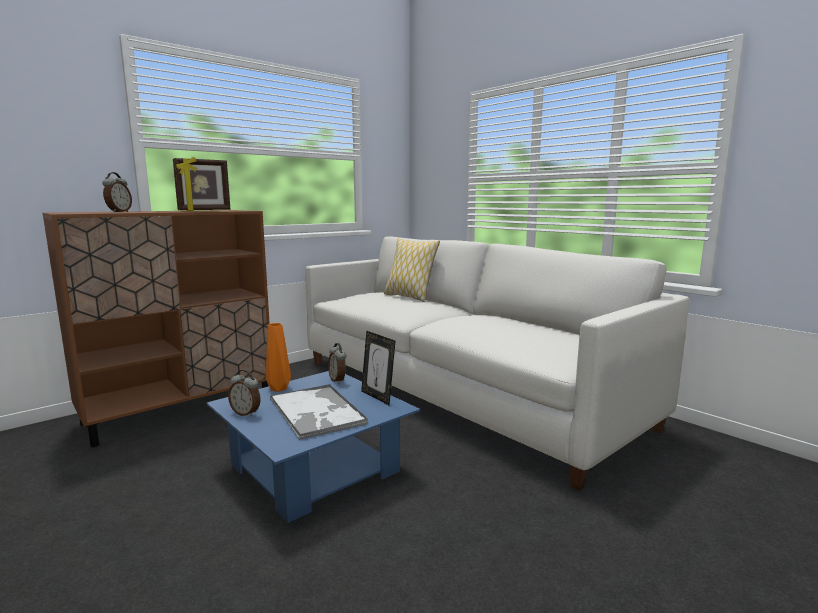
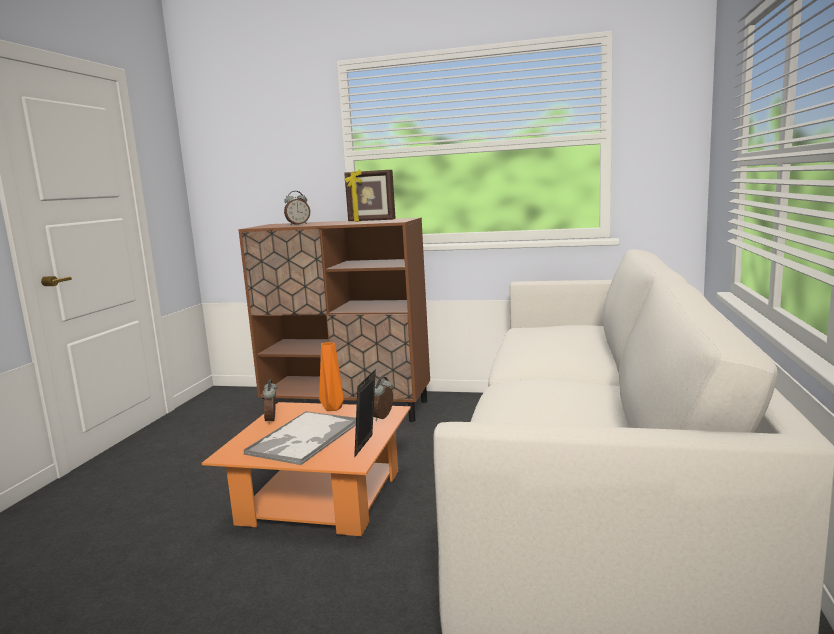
camera: 55 degrees right, 0 degrees up
blue coffee table [207,371,420,523] -> orange coffee table [202,402,411,536]
pillow [384,238,440,302] -> none

